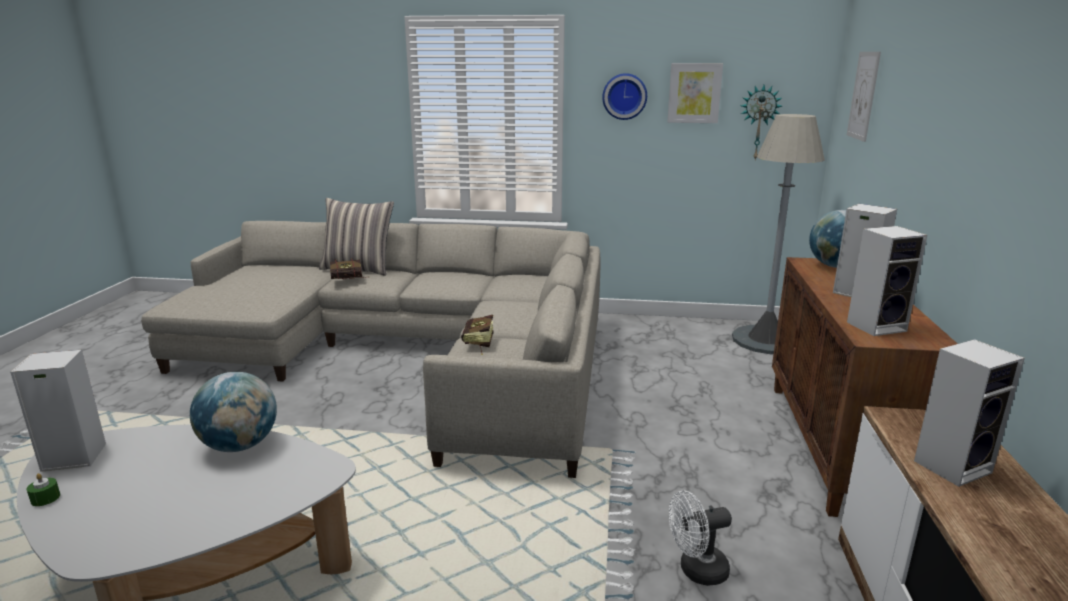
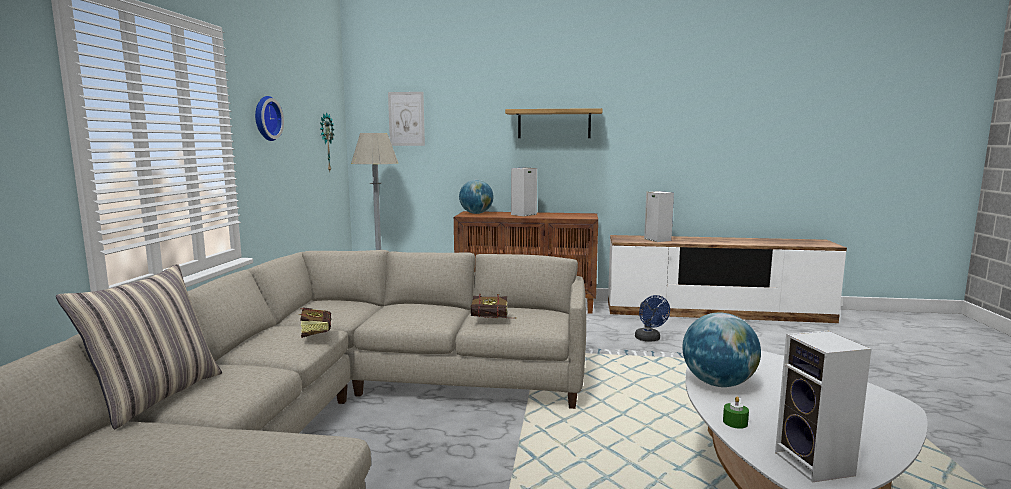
camera: 90 degrees left, 10 degrees down
green candle [27,473,60,506] -> green candle moved to [723,396,749,429]
book [330,258,370,279] -> book moved to [300,308,331,338]
picture [668,63,723,123] -> none
white fan [669,491,732,586] -> blue fan [635,295,670,342]
speaker [847,226,927,336] -> none
none -> shelf [505,108,603,138]

